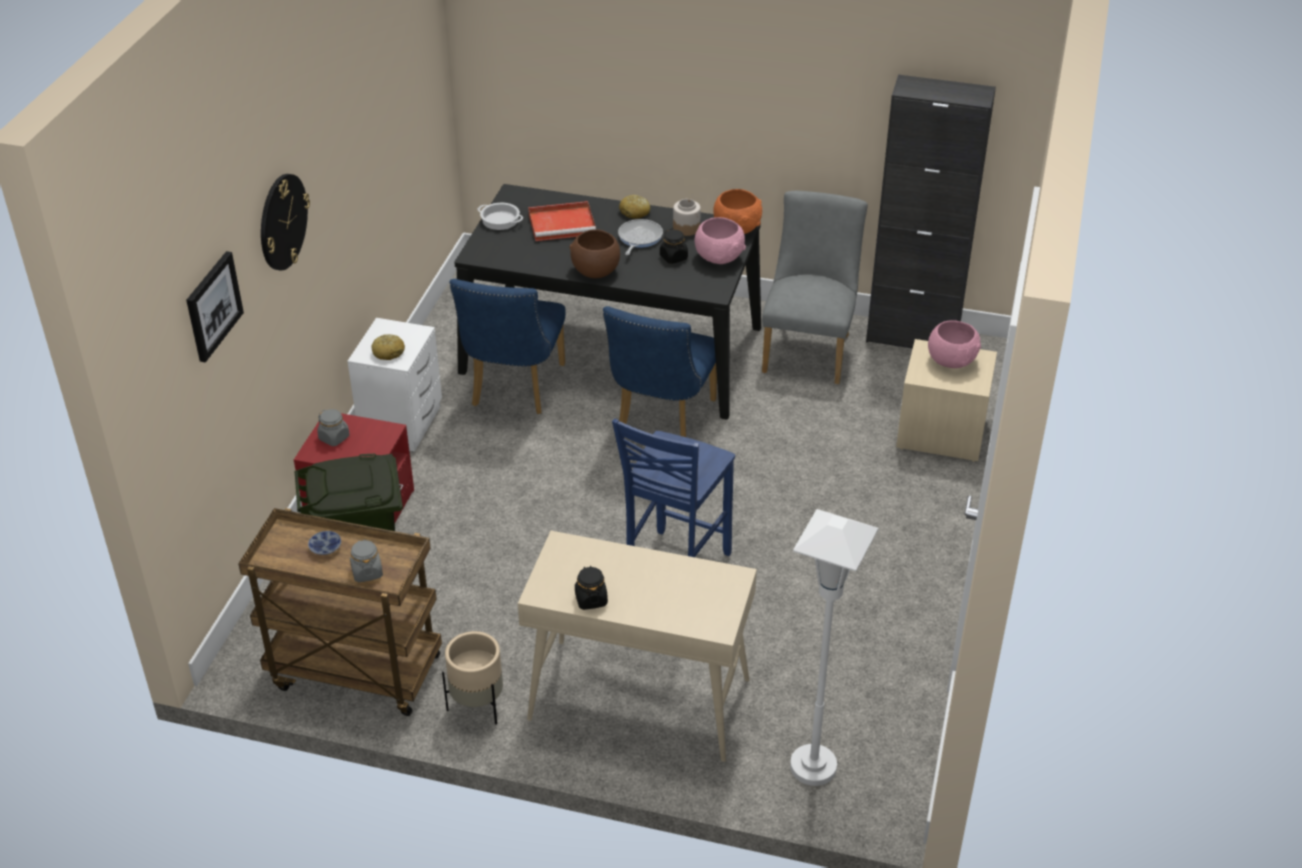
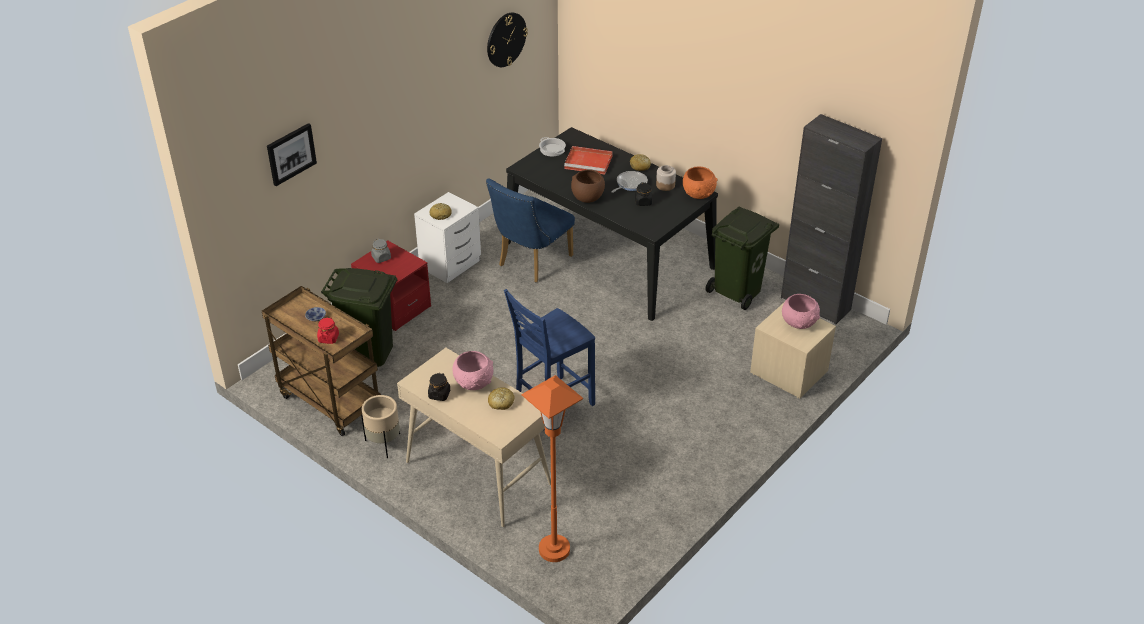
camera: 25 degrees right, 0 degrees up
wall clock [261,174,310,271] -> wall clock moved to [487,12,528,67]
grey jar [350,539,383,582] -> red jar [317,317,339,344]
blue chair [603,306,717,437] -> none
pink bowl [695,217,746,264] -> pink bowl moved to [453,351,493,390]
grey chair [762,191,868,384] -> green trash can [705,207,779,310]
white floor lamp [790,509,878,786] -> orange floor lamp [521,375,583,562]
none -> bread [488,387,514,410]

